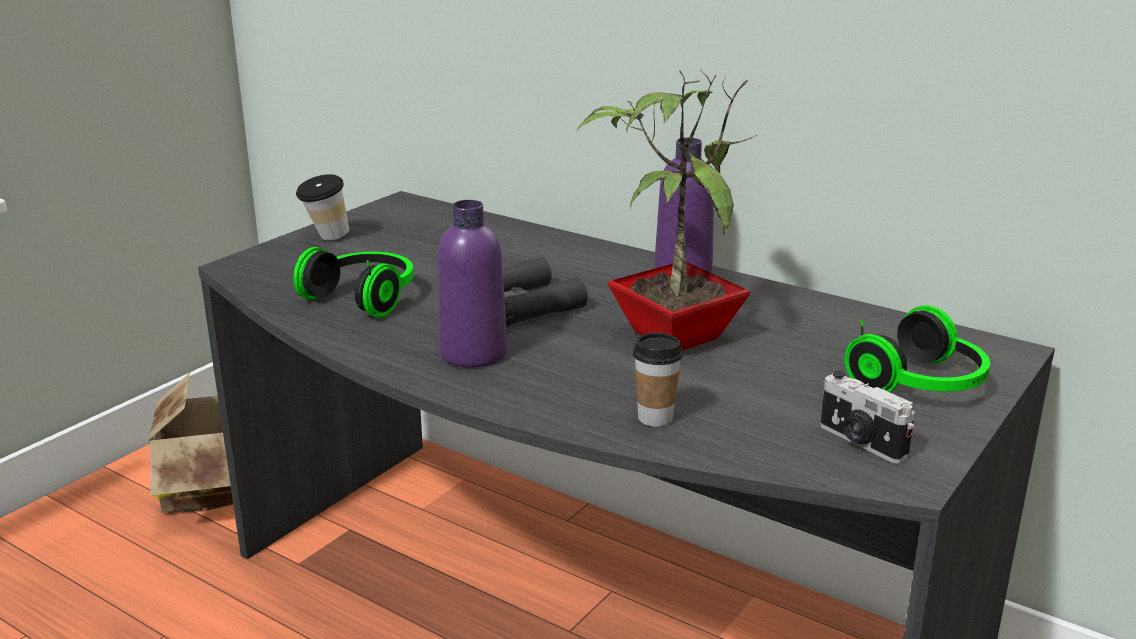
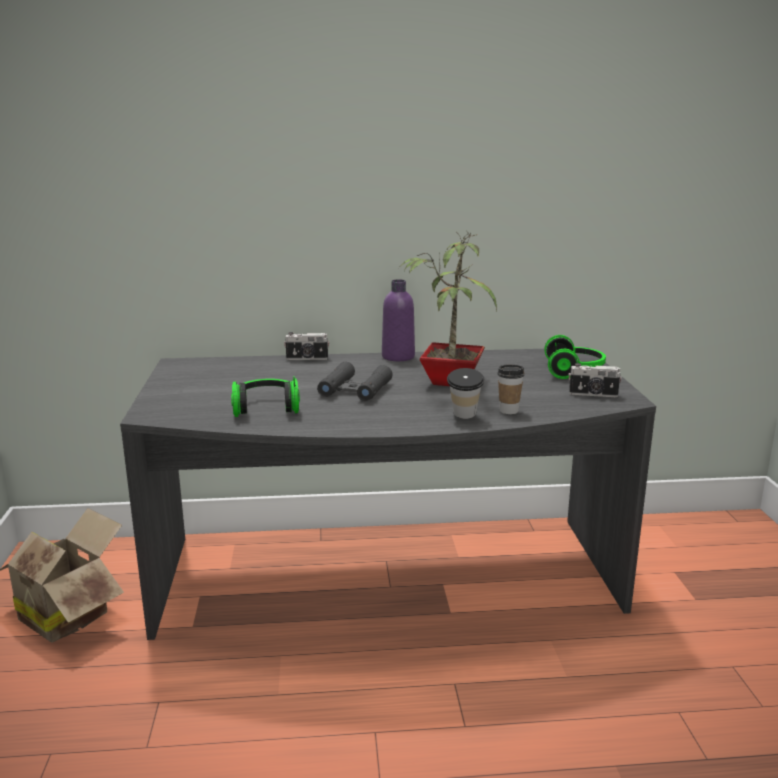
camera: 40 degrees left, 5 degrees down
cup [296,174,349,241] -> cup moved to [447,368,484,419]
purple bottle [438,200,507,368] -> none
none -> camera [284,332,329,360]

